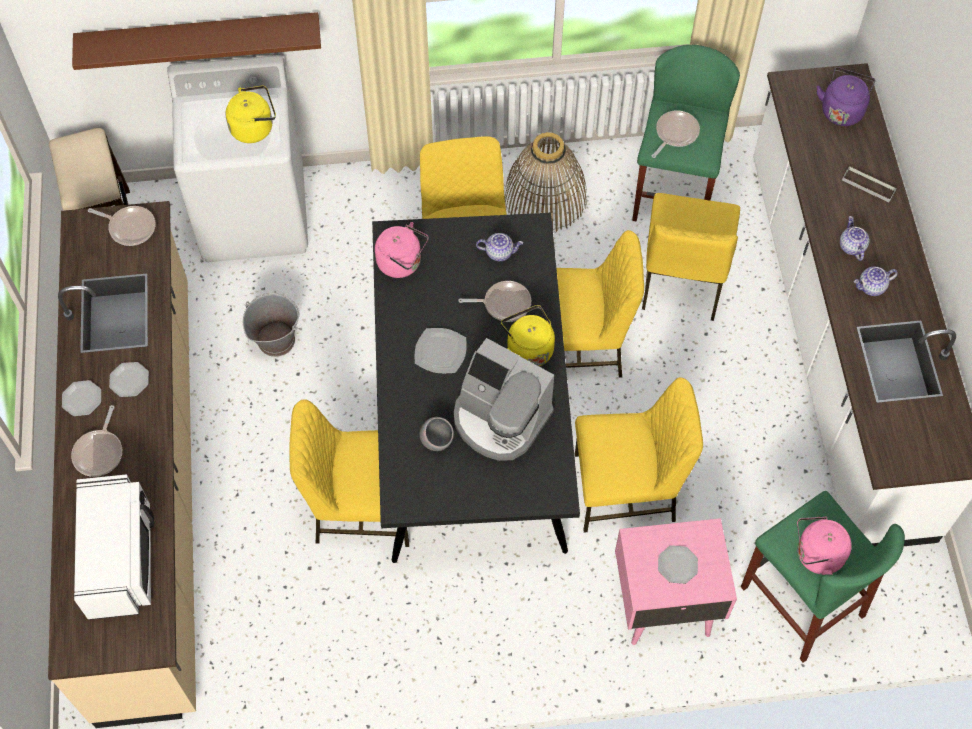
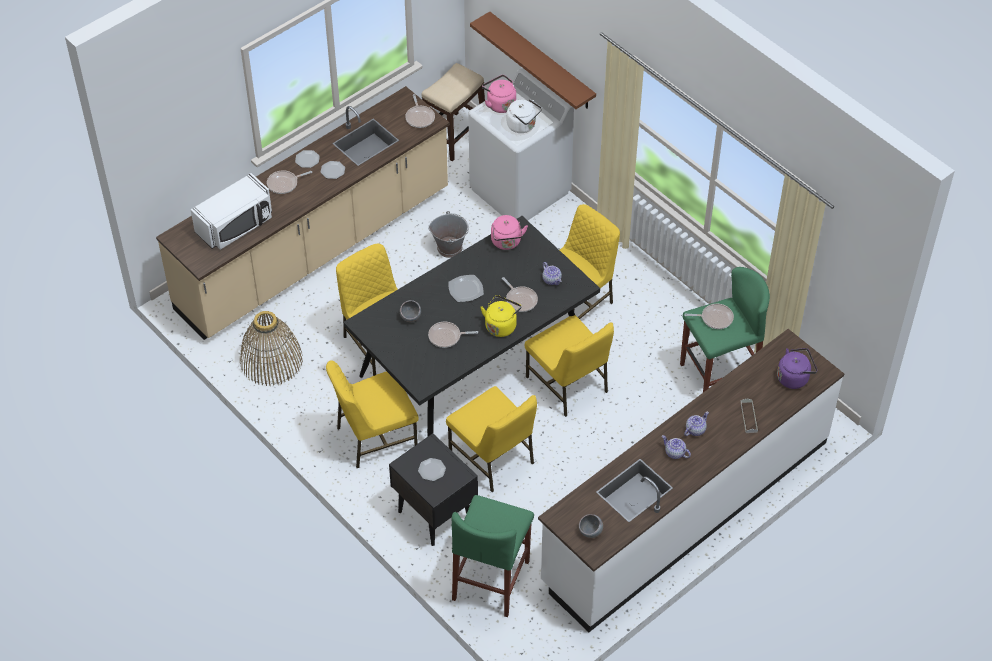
camera: 55 degrees right, 10 degrees down
yellow kettle [225,85,276,143] -> white kettle [507,99,542,133]
coffee machine [454,338,554,461] -> frying pan [428,322,478,348]
basket [505,132,587,232] -> basket moved to [240,311,303,386]
pink nightstand [615,518,737,645] -> black nightstand [389,433,478,546]
yellow chair [642,193,740,321] -> yellow chair moved to [326,360,419,468]
pink kettle [797,517,852,575] -> pink kettle moved to [482,75,516,113]
none -> grey bowl [579,514,603,538]

